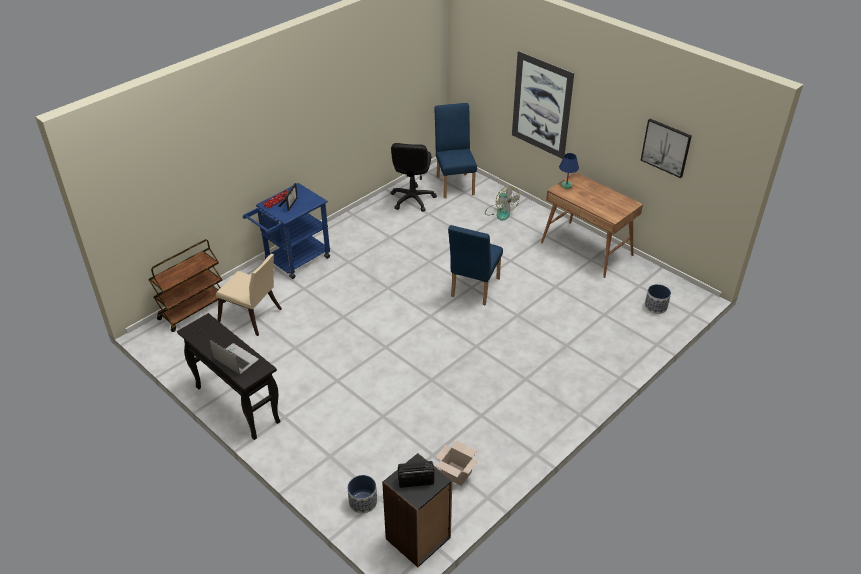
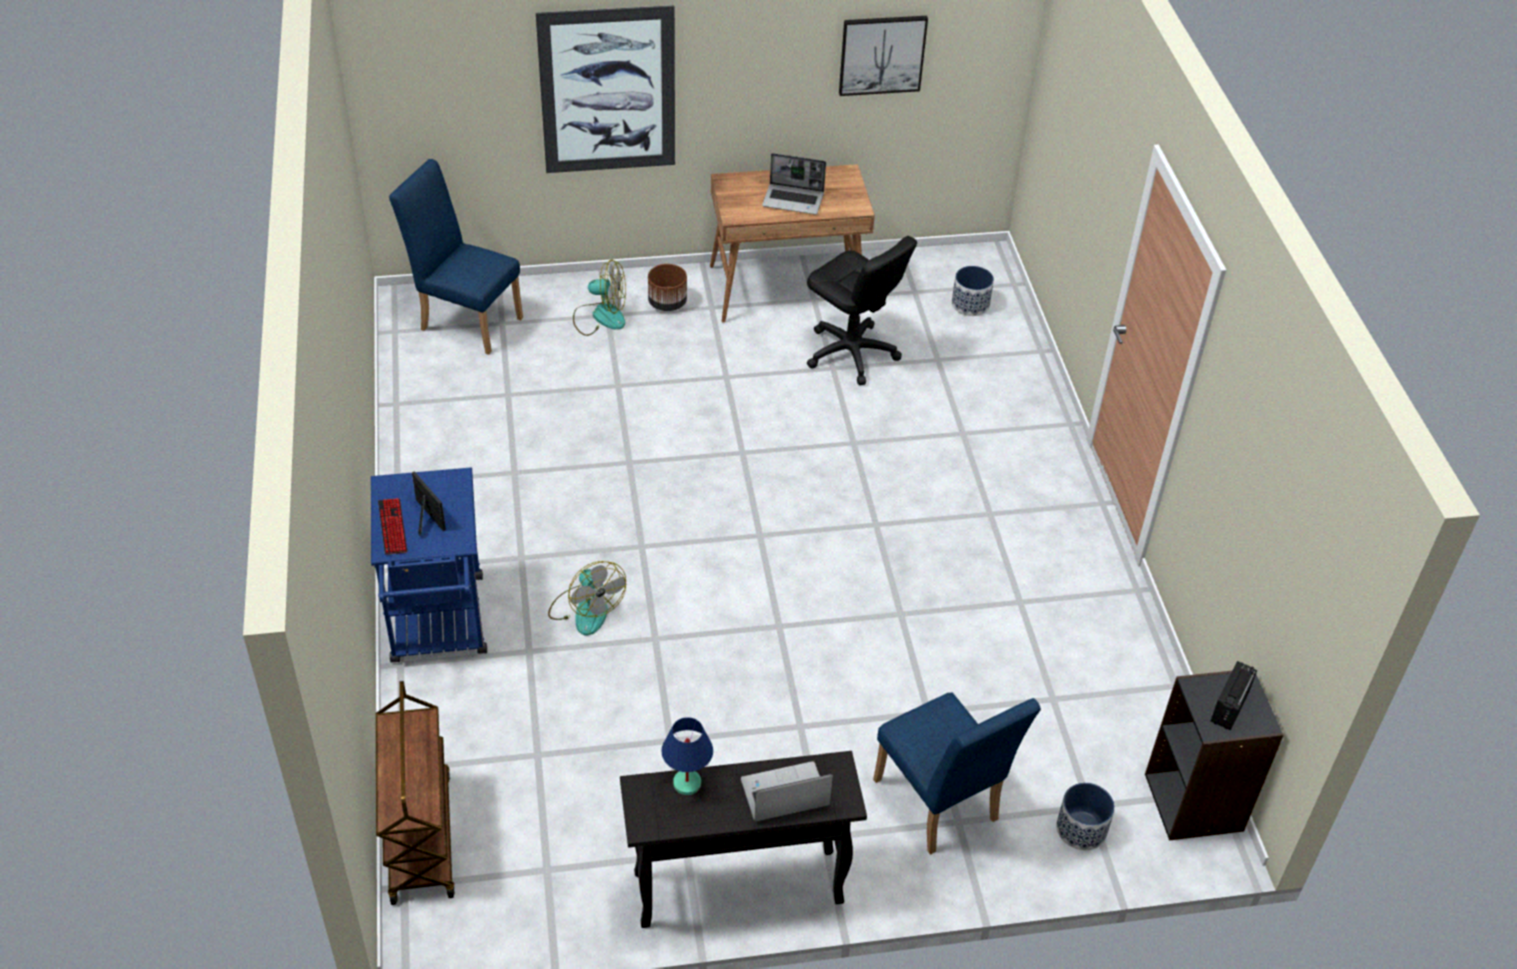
camera: 55 degrees left, 5 degrees up
beige chair [216,254,282,336] -> none
black office chair [390,143,437,212] -> black office chair moved to [807,236,917,385]
cardboard box [436,441,478,486] -> none
blue chair [448,225,503,305] -> blue chair moved to [873,693,1041,855]
blue table lamp [559,153,579,189] -> blue table lamp moved to [661,717,713,795]
none -> fan [548,561,626,636]
none -> brown planter [648,264,687,311]
none -> laptop [762,153,826,215]

